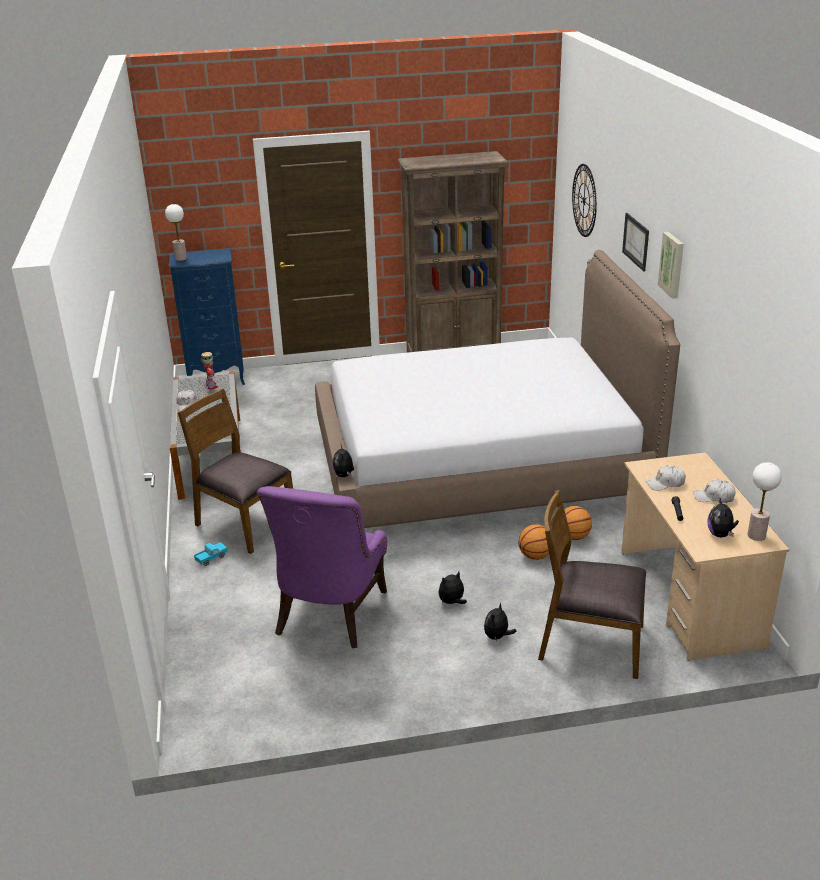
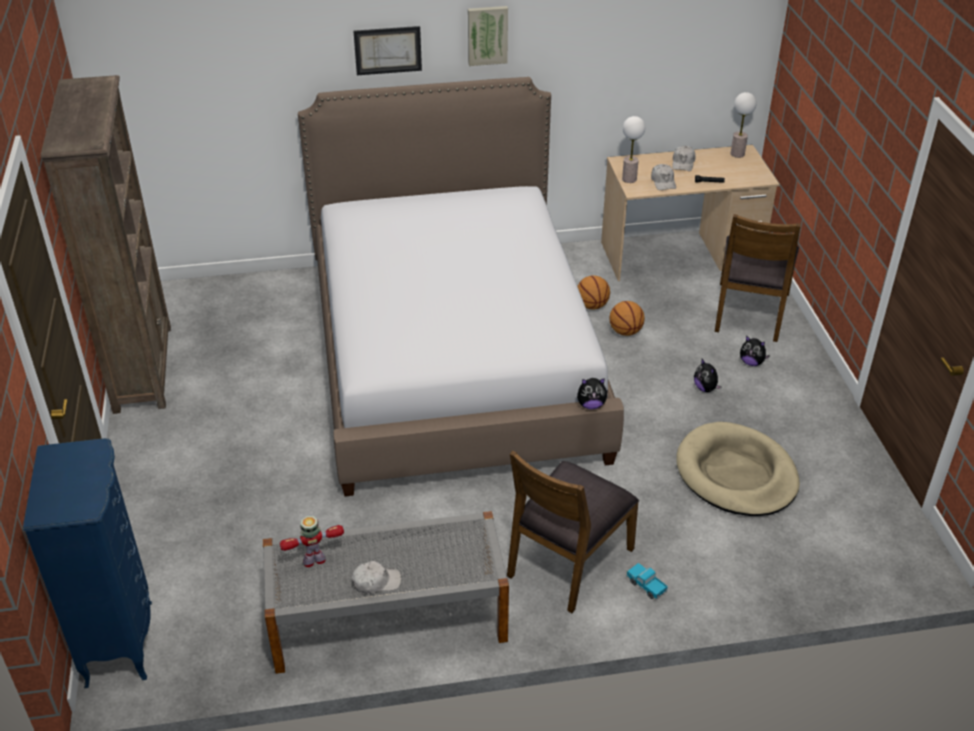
camera: 90 degrees left, 10 degrees up
table lamp [165,204,187,261] -> table lamp moved to [622,116,645,183]
purple chair [257,486,387,648] -> beige dog bed [676,422,800,516]
wall clock [572,164,597,237] -> none
plush toy [707,498,739,537] -> none

